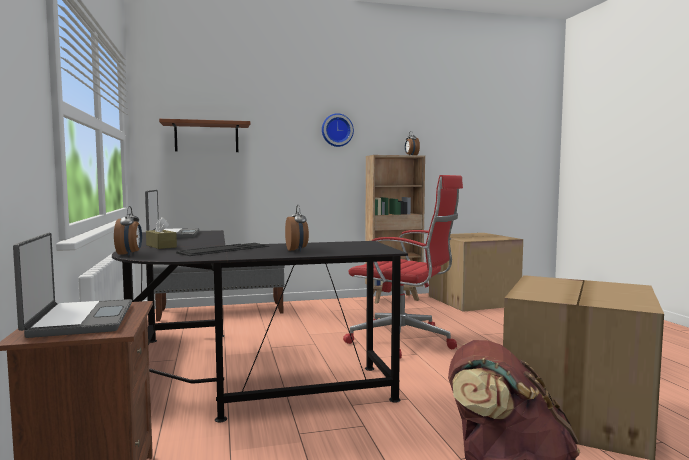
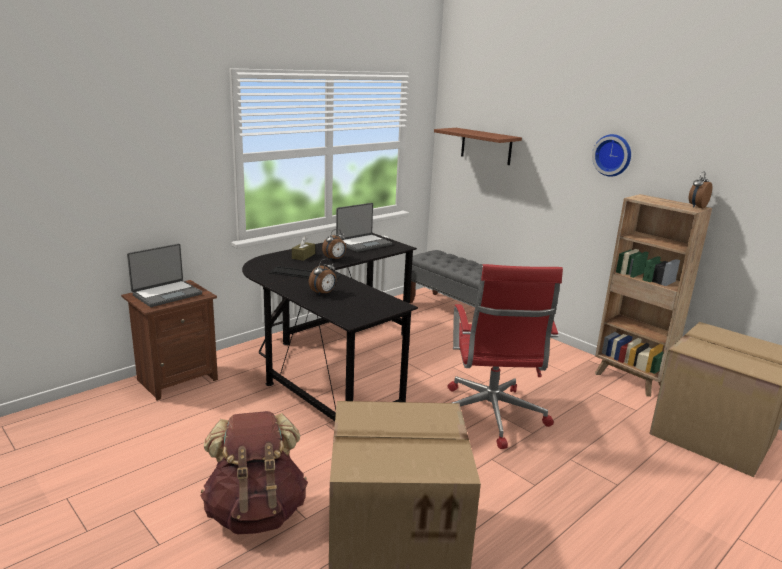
camera: 60 degrees right, 15 degrees up
alarm clock [114,206,142,256] -> alarm clock moved to [322,229,346,261]

